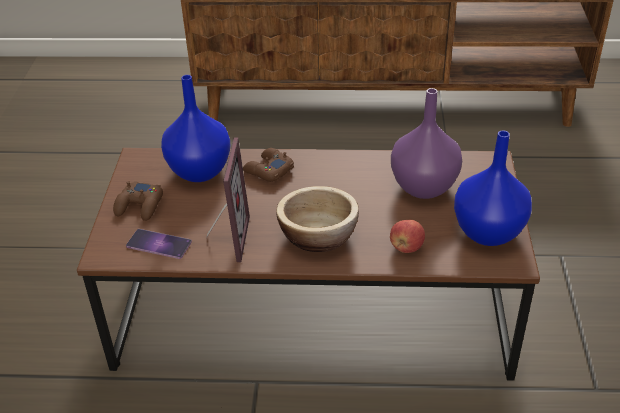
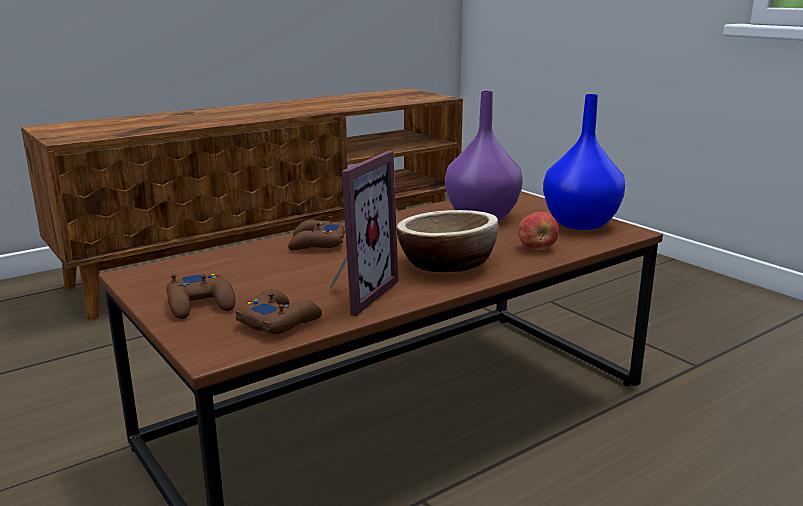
camera: 40 degrees left, 20 degrees down
phone [126,229,192,259] -> brown game controller [236,289,322,334]
blue vase [161,75,231,182] -> none
picture frame [206,137,250,262] -> picture frame turned 60 degrees clockwise [329,151,398,316]

